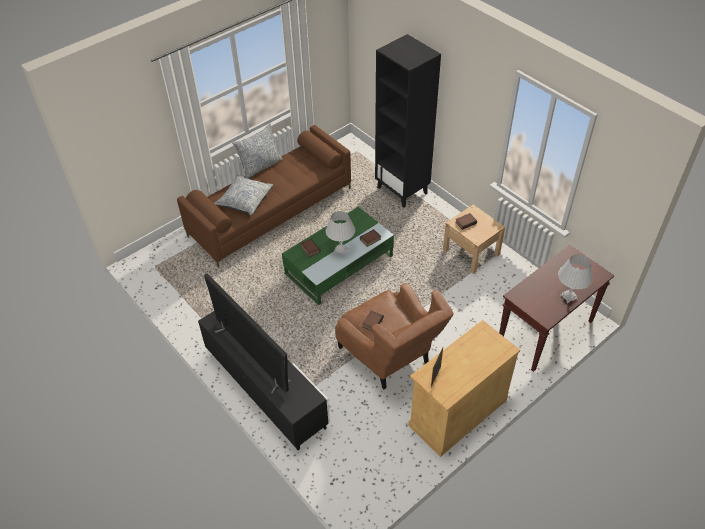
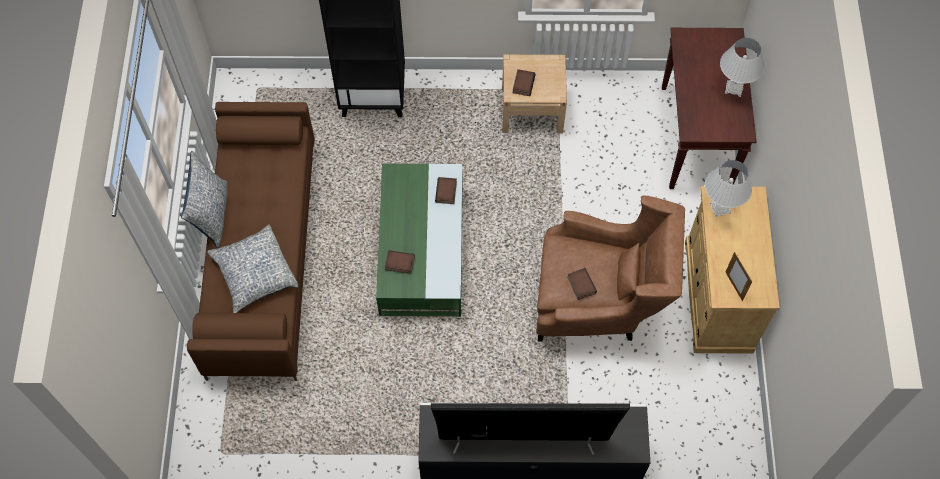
camera: 50 degrees left, 15 degrees up
white table lamp [326,211,355,255] -> white table lamp moved to [705,160,752,218]

